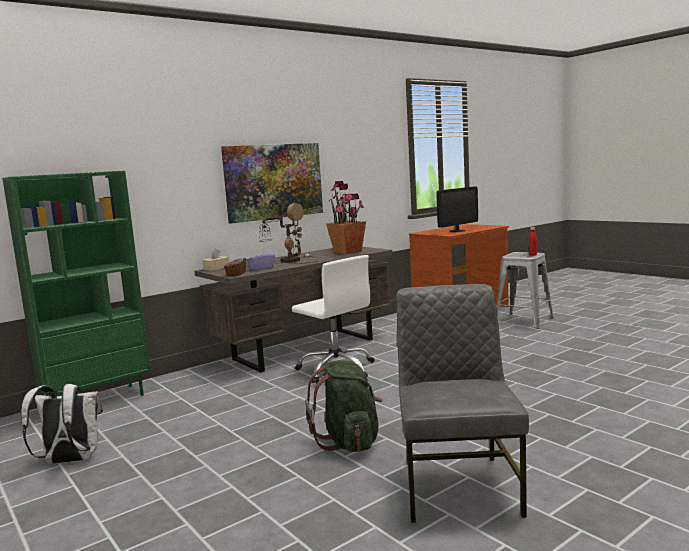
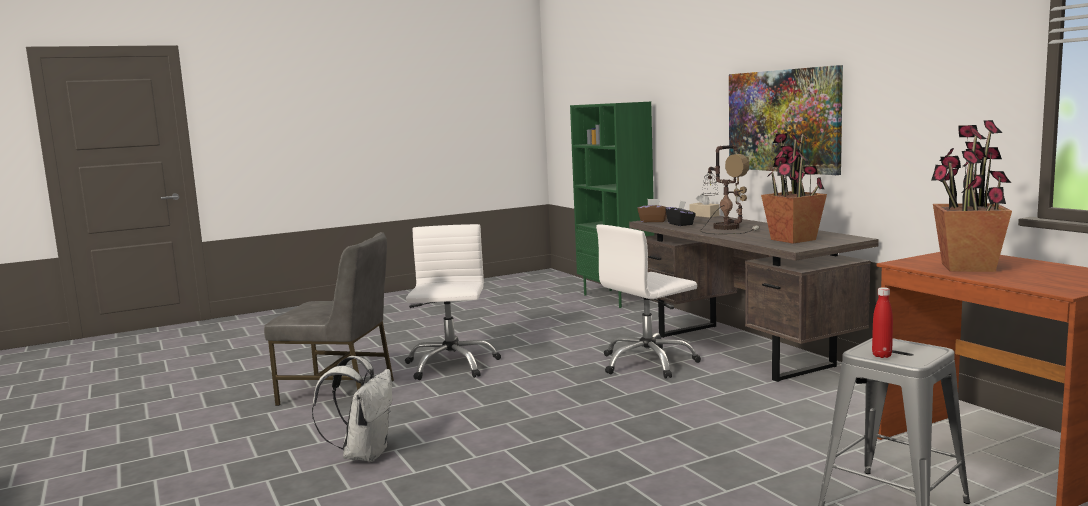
camera: 100 degrees right, 0 degrees up
white backpack [21,384,103,464] -> white backpack moved to [312,356,392,462]
purple tissue box [247,248,275,271] -> black tissue box [666,201,696,226]
green backpack [305,360,382,452] -> white office chair [405,224,501,380]
monitor [436,187,478,232] -> potted plant [931,120,1012,272]

